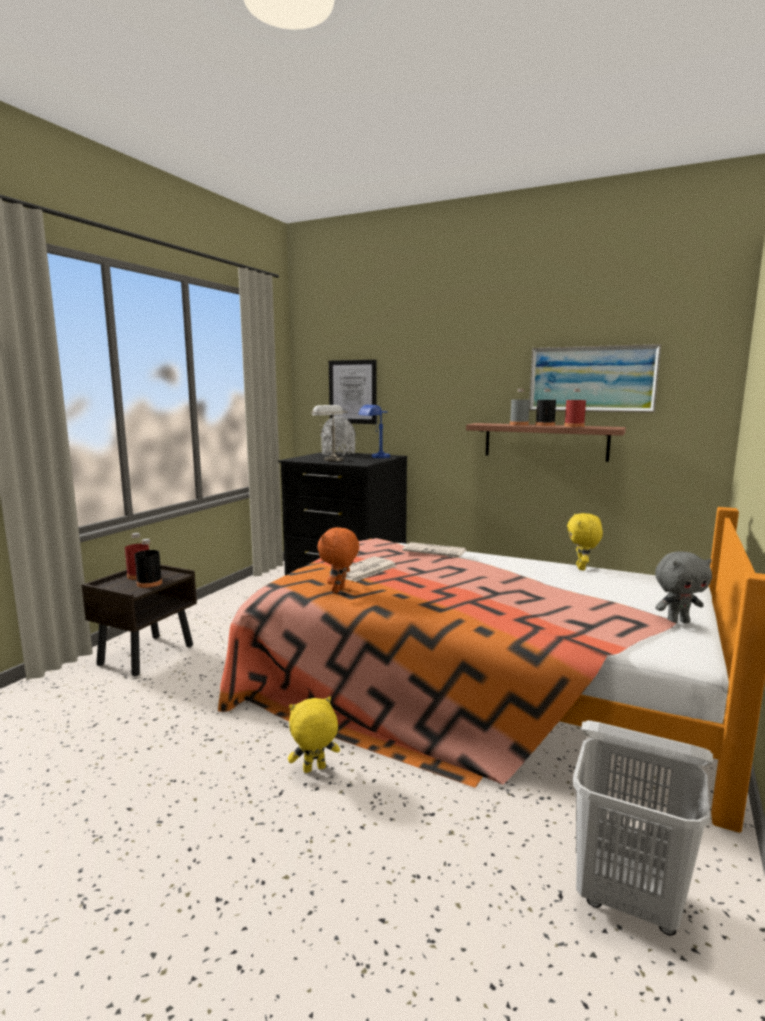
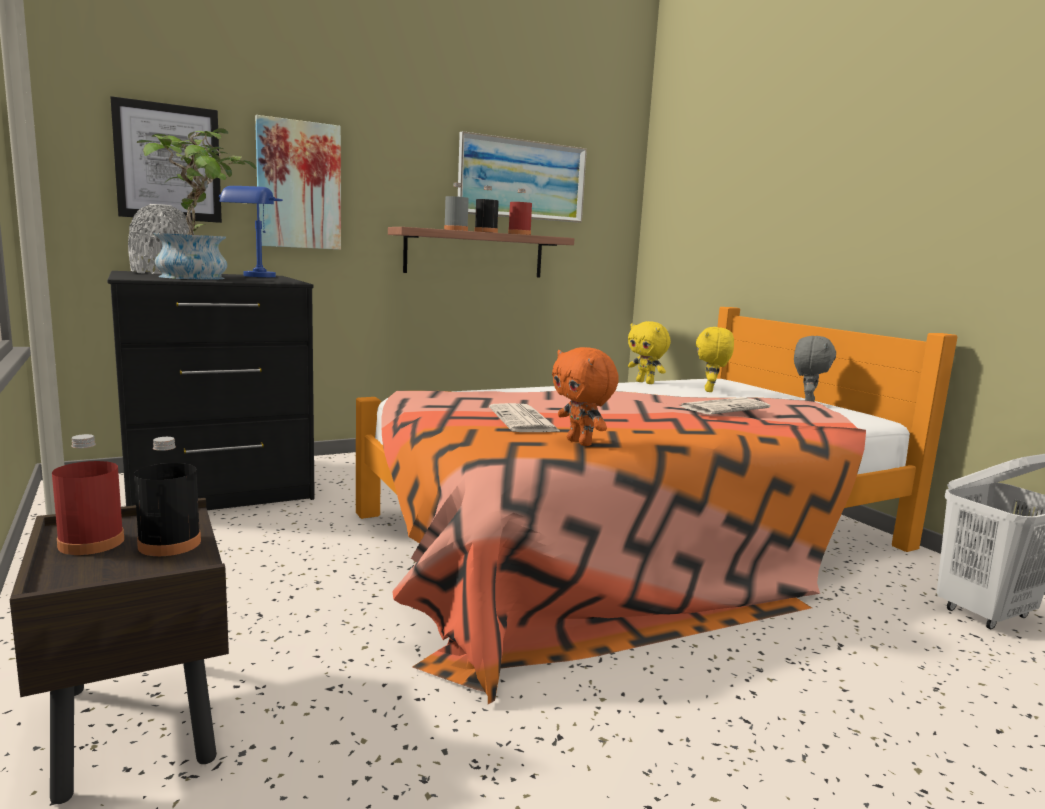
camera: 55 degrees left, 0 degrees up
yellow plush toy [288,697,340,773] -> yellow plush toy moved to [696,327,734,392]
grey table lamp [311,405,348,461] -> potted plant [136,128,256,280]
newspaper [403,542,466,557] -> newspaper moved to [678,397,770,414]
none -> picture [255,115,341,250]

